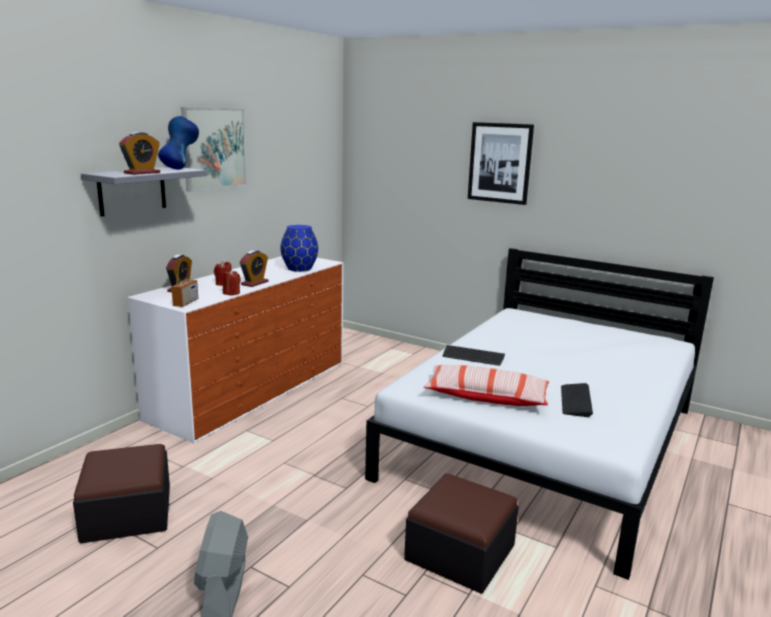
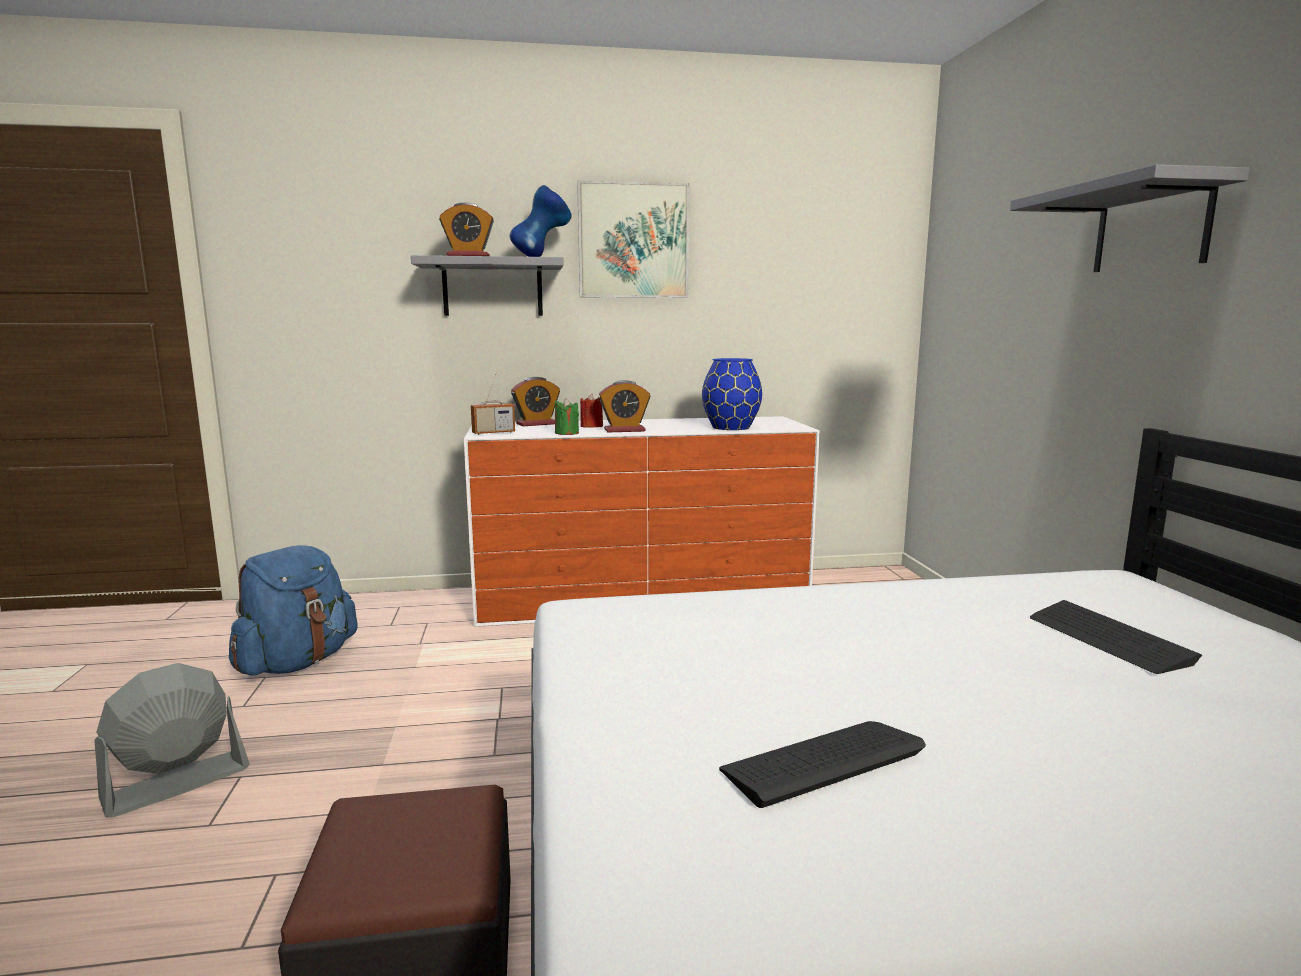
camera: 50 degrees right, 5 degrees down
ottoman [73,444,170,543] -> blue backpack [229,545,358,676]
red candle [222,270,241,295] -> green candle [555,398,579,435]
pillow [423,365,549,406] -> none
keyboard [443,345,505,366] -> keyboard moved to [1030,600,1202,674]
picture [468,122,534,205] -> grey shelf [1010,164,1250,272]

